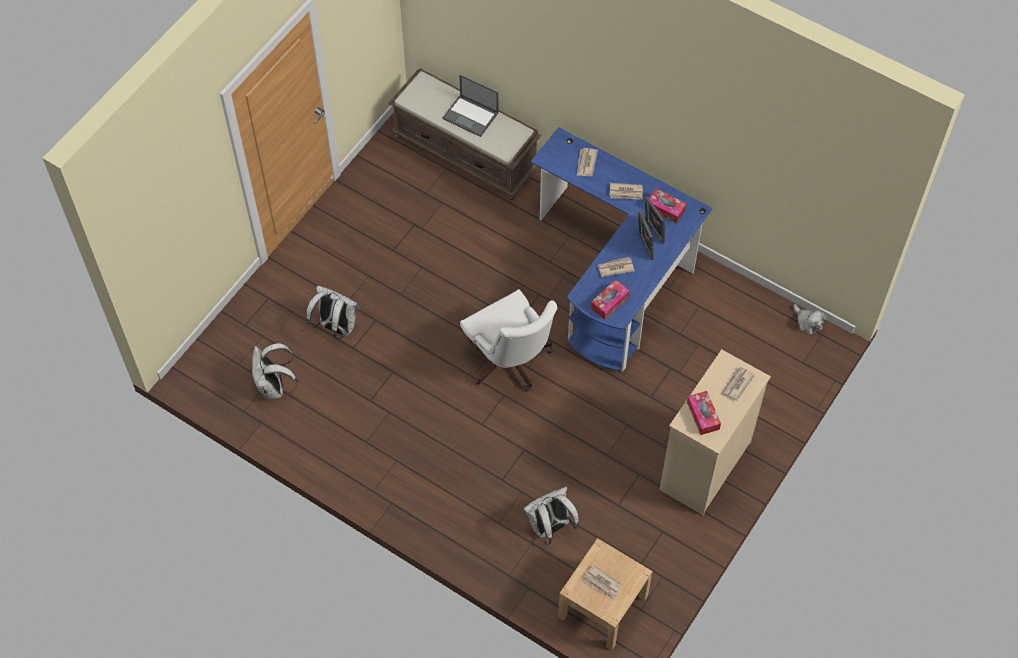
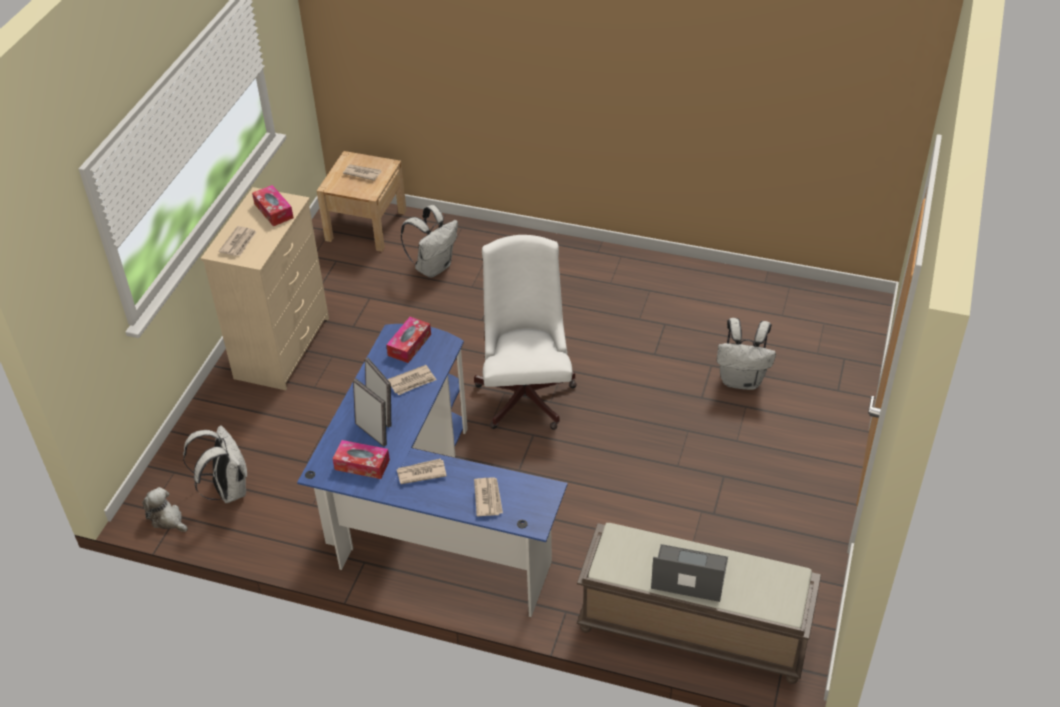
camera: 165 degrees right, 15 degrees down
white backpack [252,343,298,399] -> white backpack moved to [183,425,247,503]
white office chair [460,289,557,392] -> white office chair turned 45 degrees clockwise [474,235,577,430]

